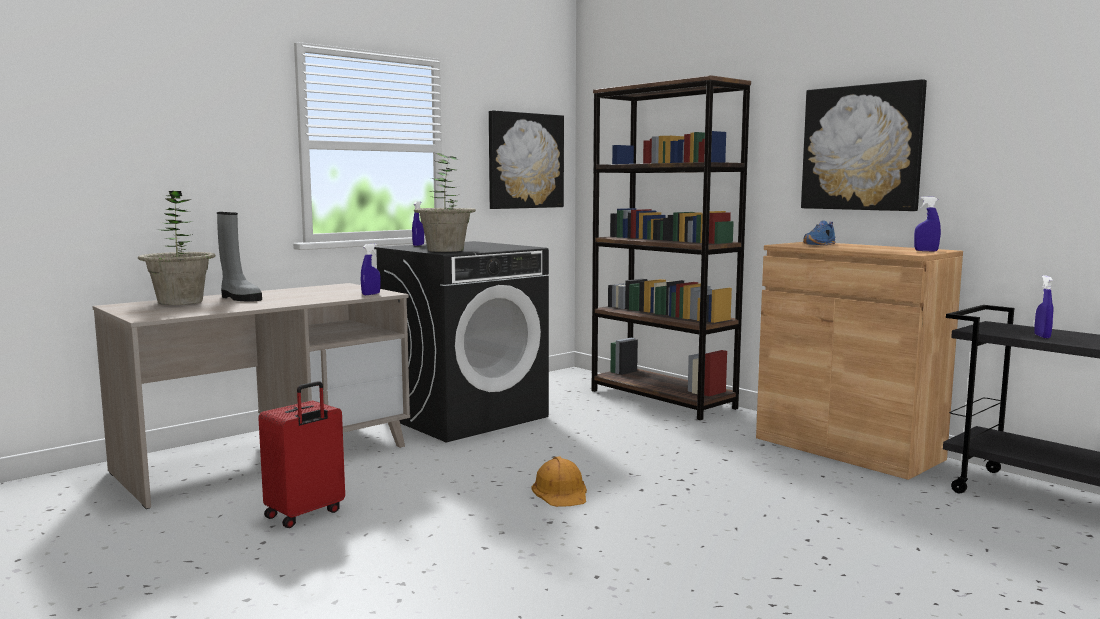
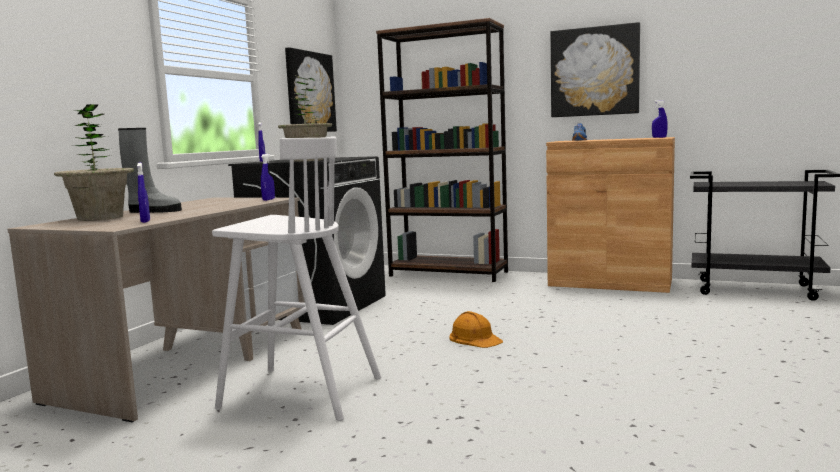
camera: 25 degrees left, 0 degrees up
red suitcase [258,381,345,528] -> white stool [212,137,381,421]
blue spray bottle [1034,275,1053,338] -> blue spray bottle moved to [137,162,150,223]

